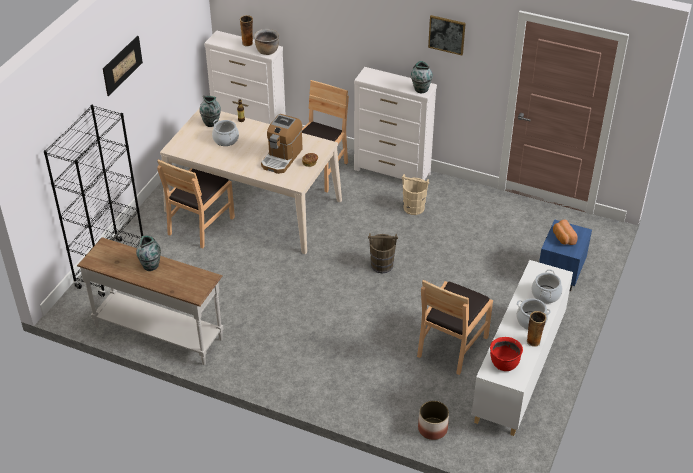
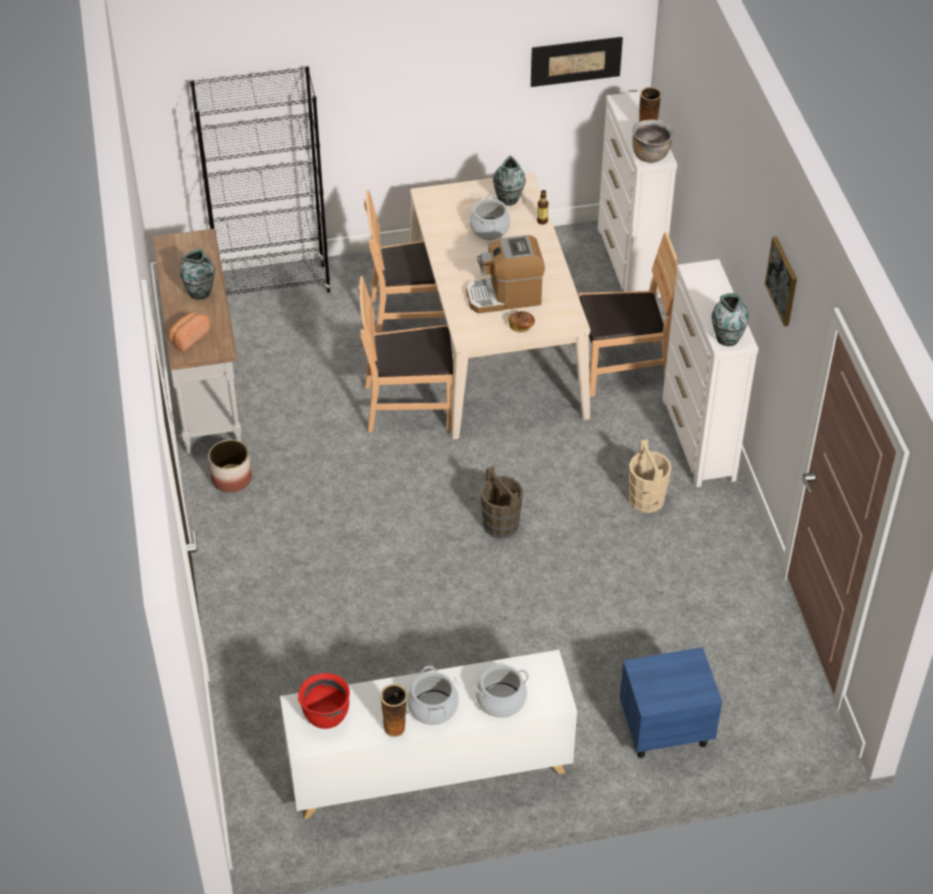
camera: 55 degrees right, 5 degrees up
picture [103,36,143,96] -> picture moved to [531,37,623,87]
brown chair [417,280,493,375] -> brown chair moved to [358,276,453,433]
planter [418,401,449,440] -> planter moved to [208,440,252,492]
bread [553,219,578,245] -> bread moved to [168,313,211,352]

